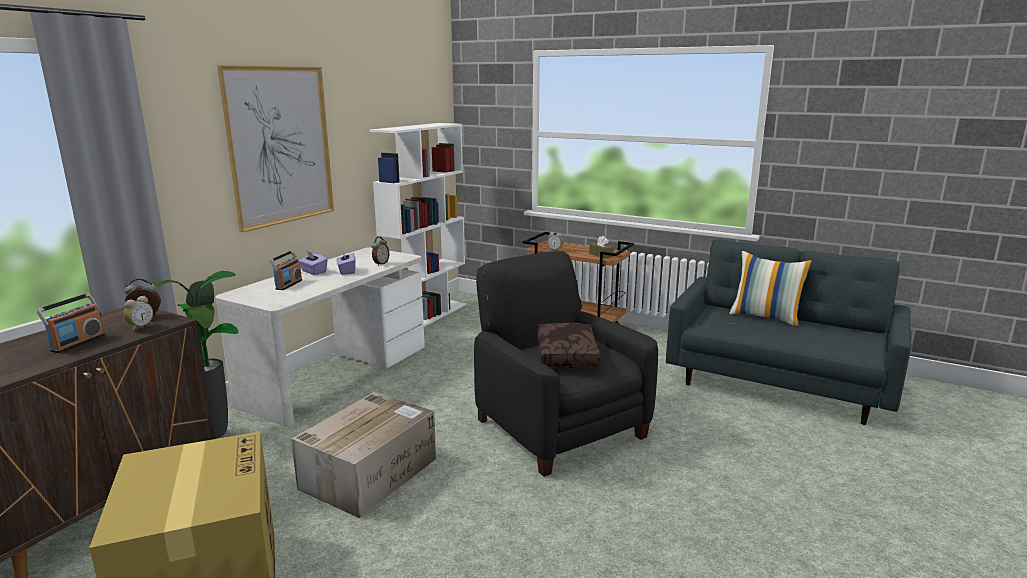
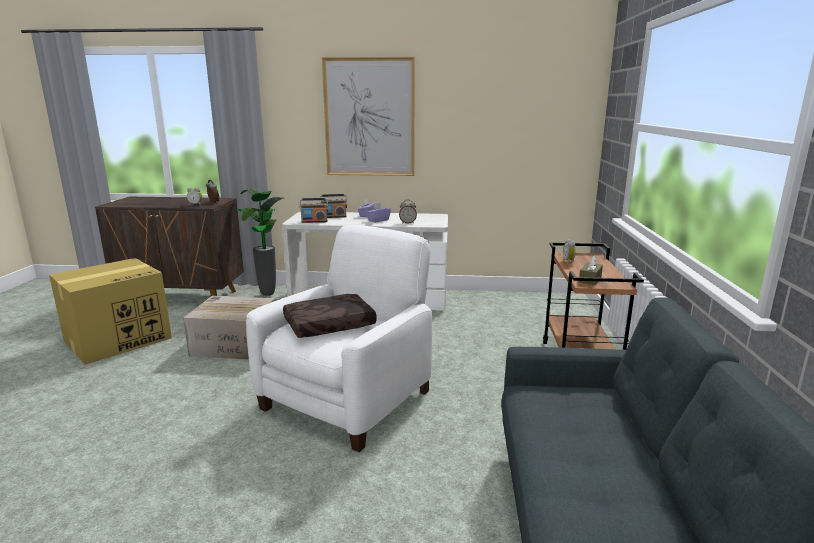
camera: 65 degrees right, 0 degrees up
radio [36,293,105,353] -> radio moved to [299,198,328,223]
white bookcase [369,123,466,327] -> none
black armchair [474,251,658,477] -> white armchair [246,225,433,452]
pillow [729,251,813,327] -> none

